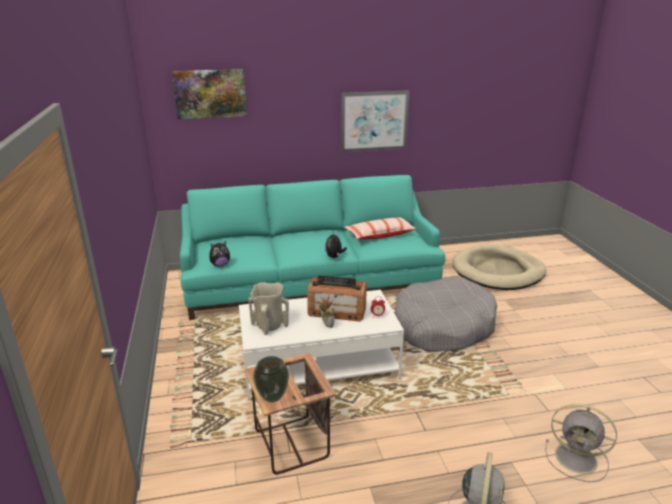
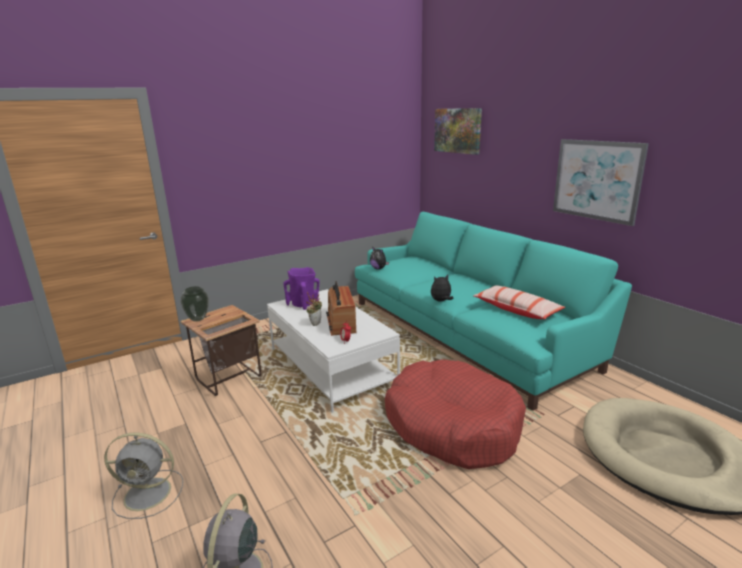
camera: 70 degrees right, 5 degrees down
beige vase [248,282,289,335] -> purple vase [283,267,319,310]
grey dog bed [395,277,497,352] -> red dog bed [385,359,526,469]

